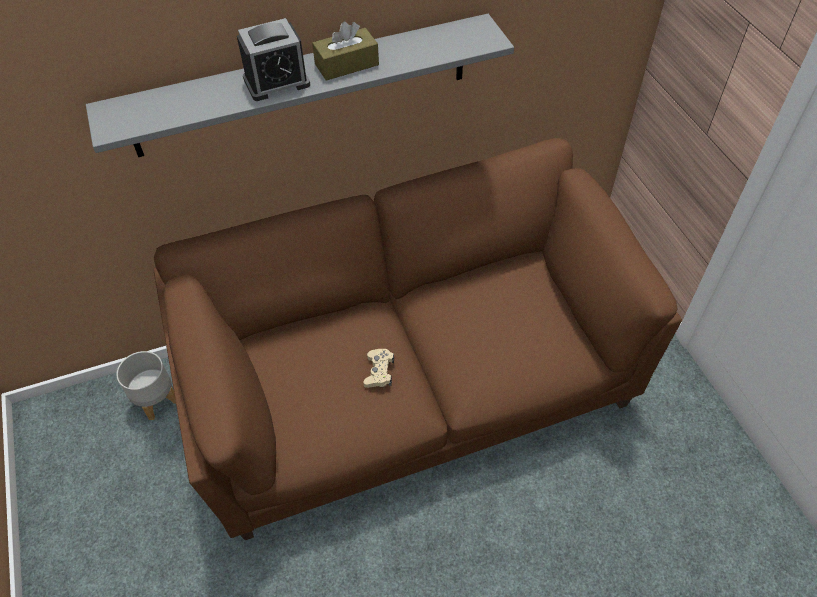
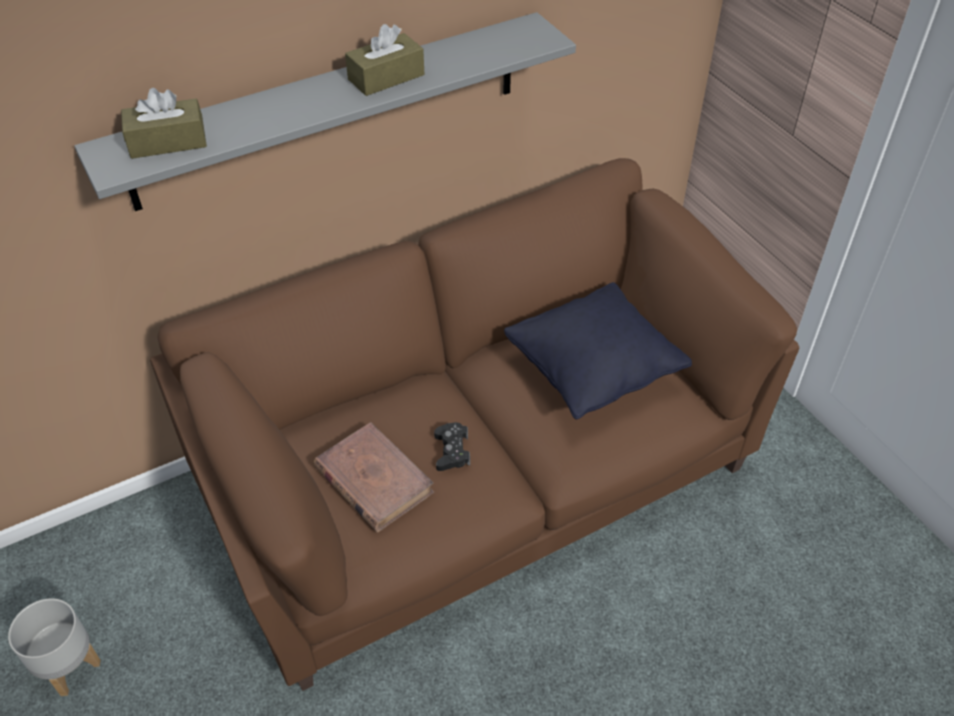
camera: 10 degrees left, 5 degrees down
grey planter [116,351,176,420] -> grey planter moved to [8,598,101,696]
alarm clock [237,18,310,101] -> none
beige game controller [363,349,394,388] -> black game controller [434,422,470,471]
none -> brown tissue box [121,88,207,159]
none -> brown book [314,422,434,532]
none -> black pillow [504,282,692,419]

